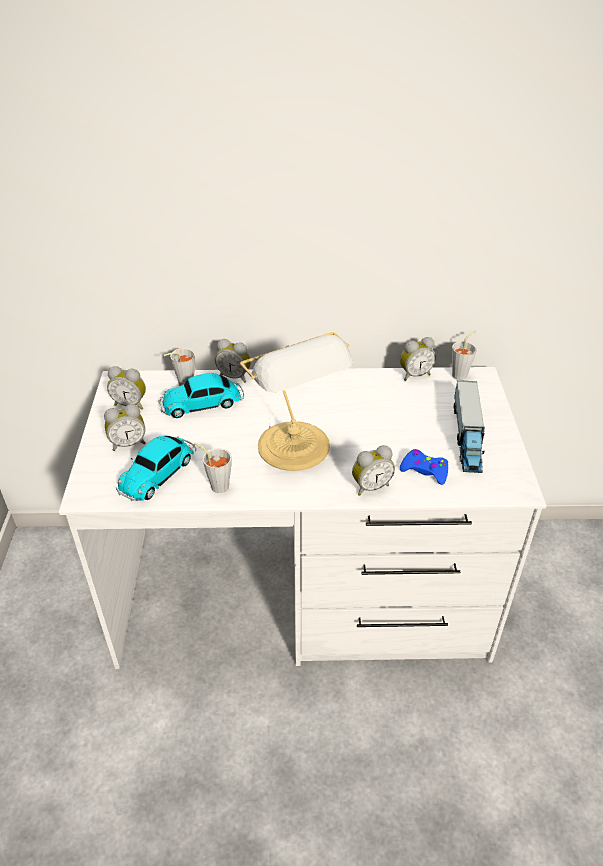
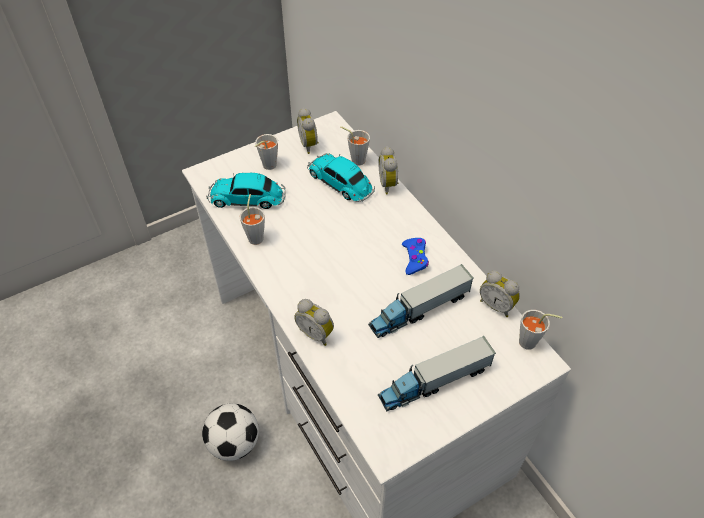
camera: 60 degrees right, 10 degrees up
alarm clock [104,404,146,451] -> grey cup [255,134,278,170]
table lamp [240,332,353,471] -> none
blue game controller [400,449,448,485] -> blue game controller moved to [402,238,429,275]
none -> football [202,403,259,461]
none -> toy truck [368,264,474,338]

